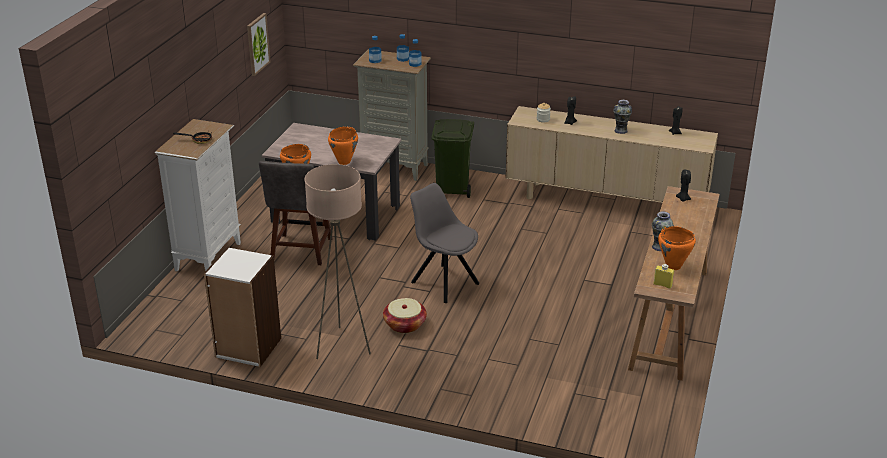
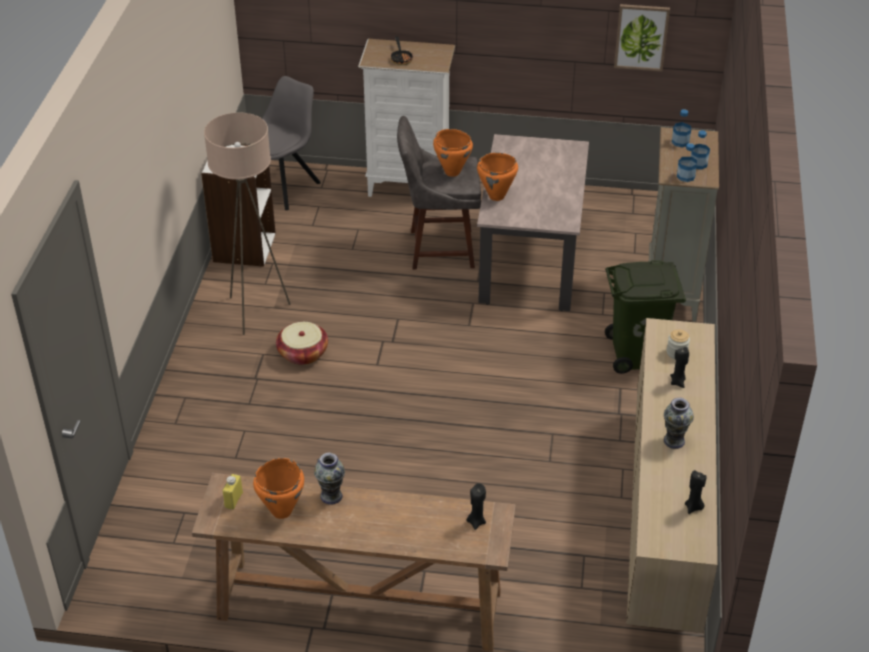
camera: 80 degrees right, 10 degrees up
grey chair [410,183,479,303] -> grey chair moved to [244,76,321,210]

